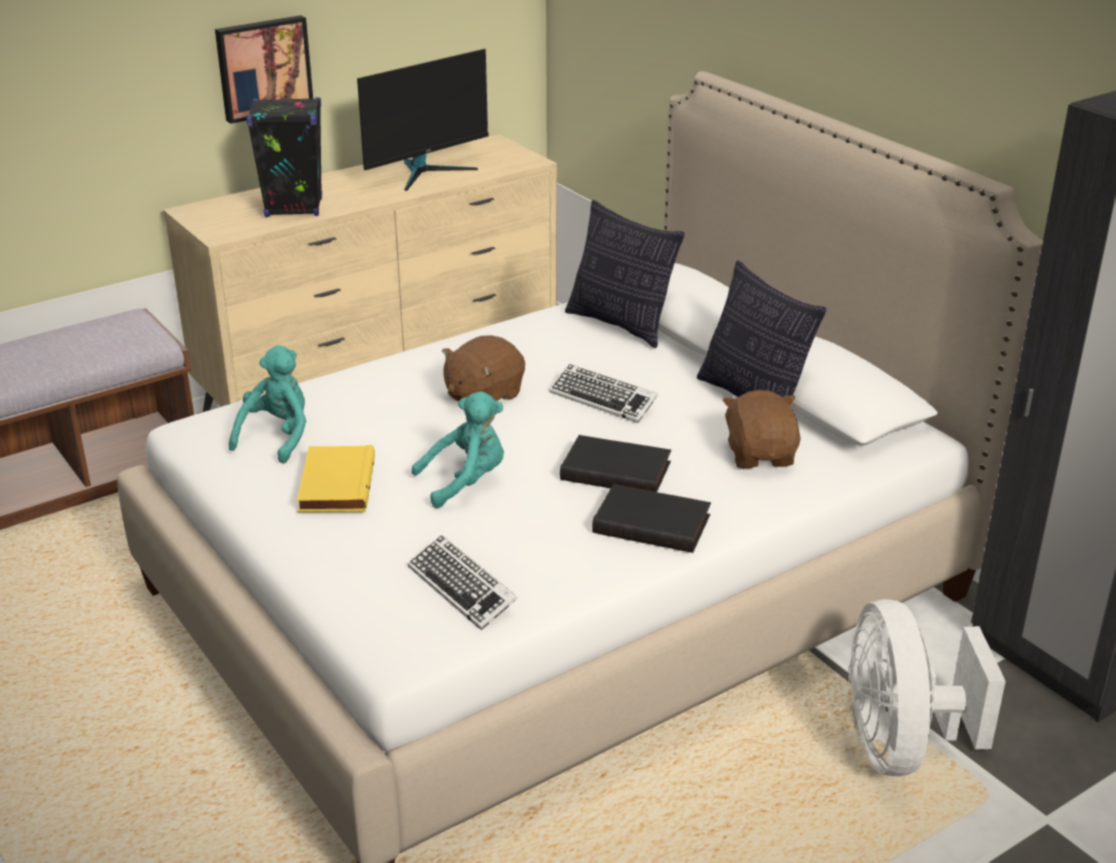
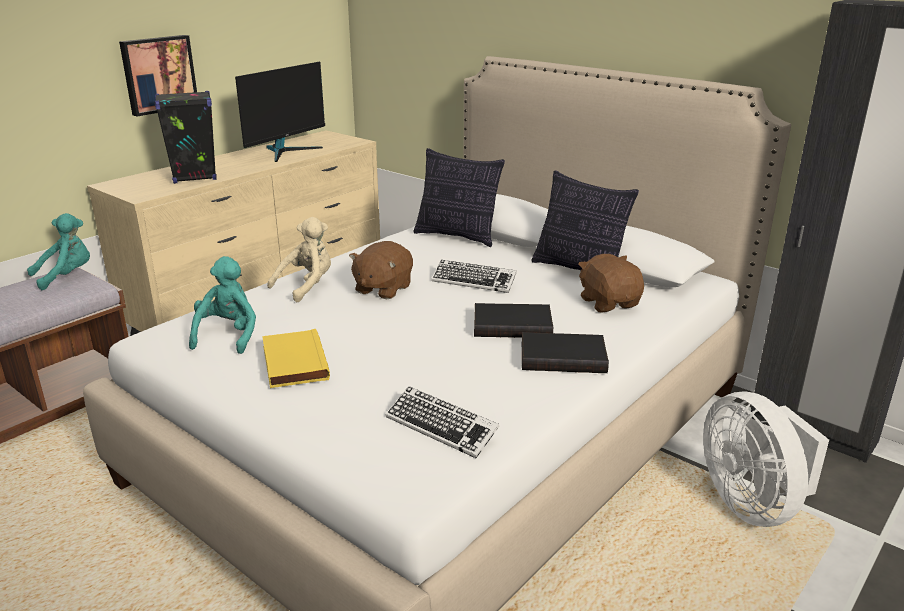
camera: 15 degrees left, 5 degrees down
turquoise plush toy [412,391,504,508] -> turquoise plush toy moved to [27,213,90,290]
none -> beige plush toy [267,217,331,302]

